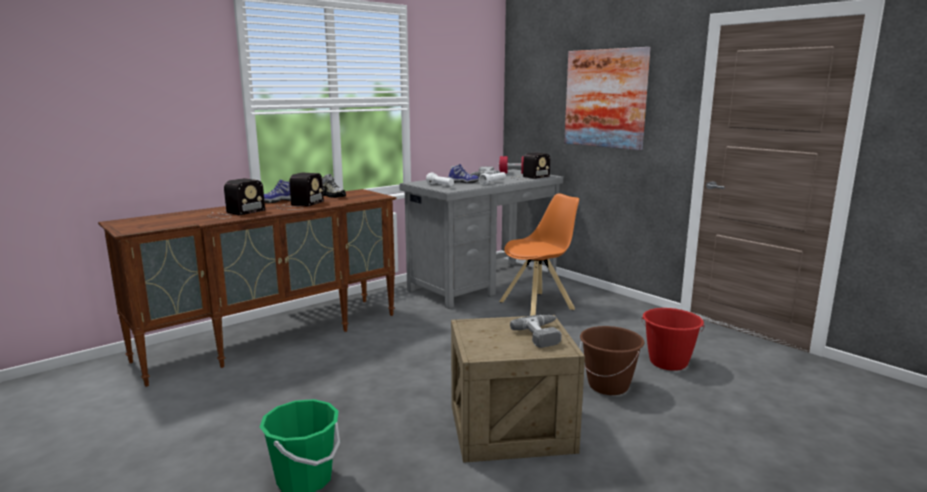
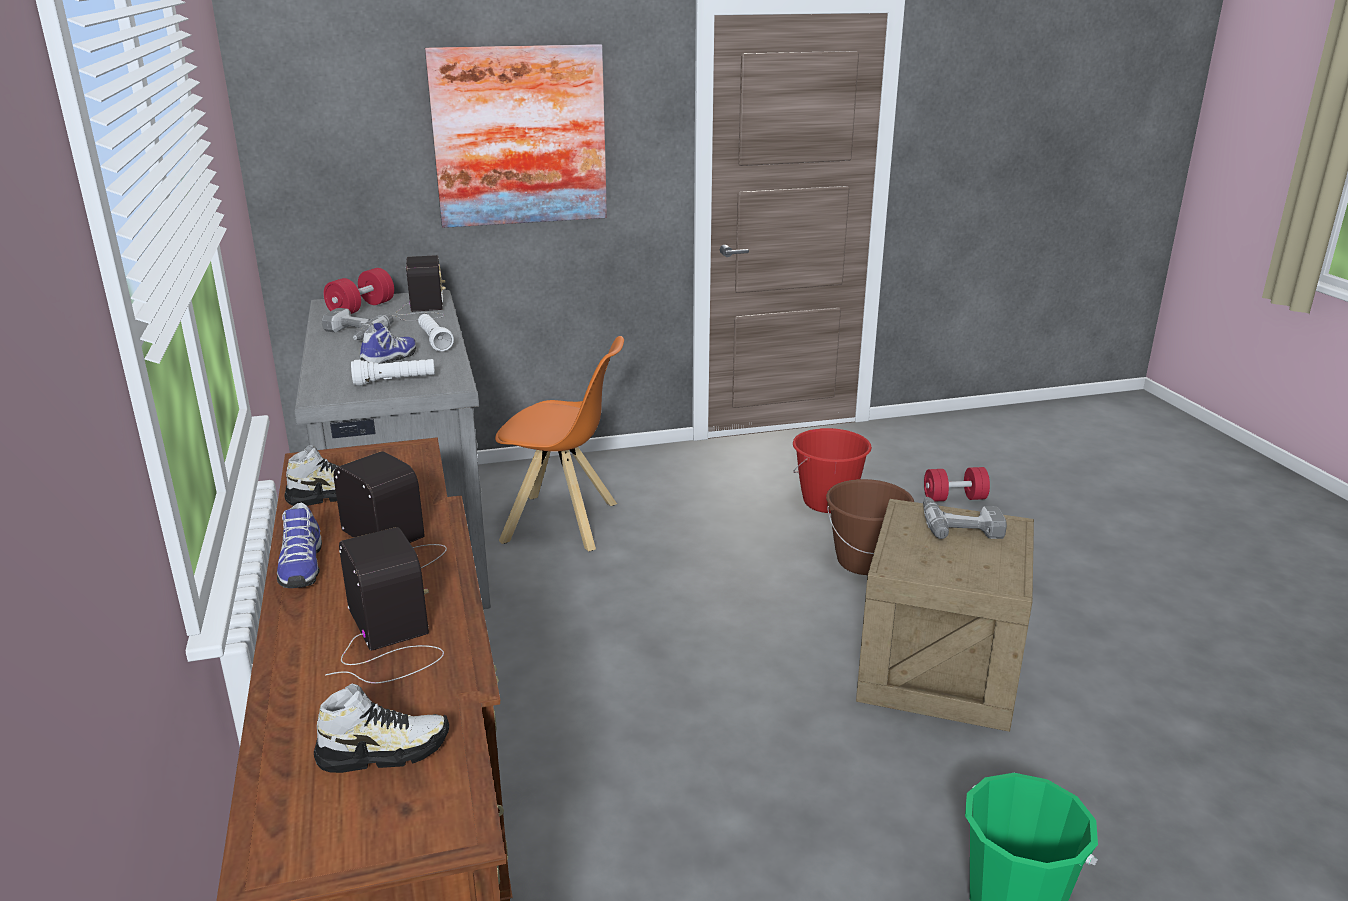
camera: 65 degrees left, 10 degrees up
orange chair [499,193,579,316] -> orange chair turned 105 degrees clockwise [495,336,624,552]
none -> shoe [314,684,449,773]
none -> red dumbbell [924,467,990,501]

